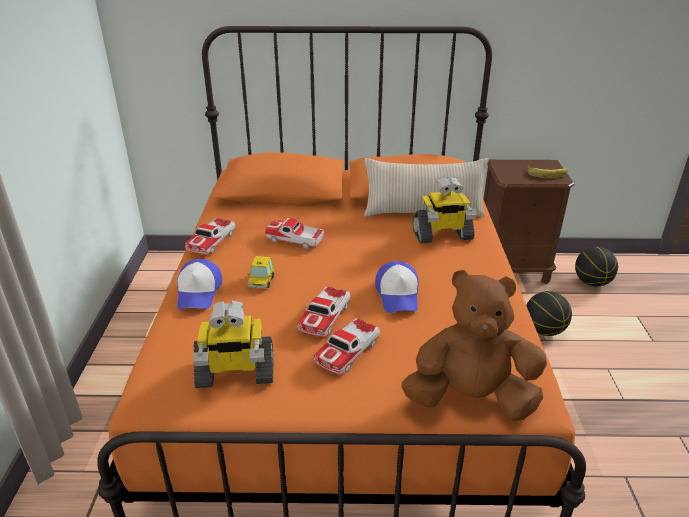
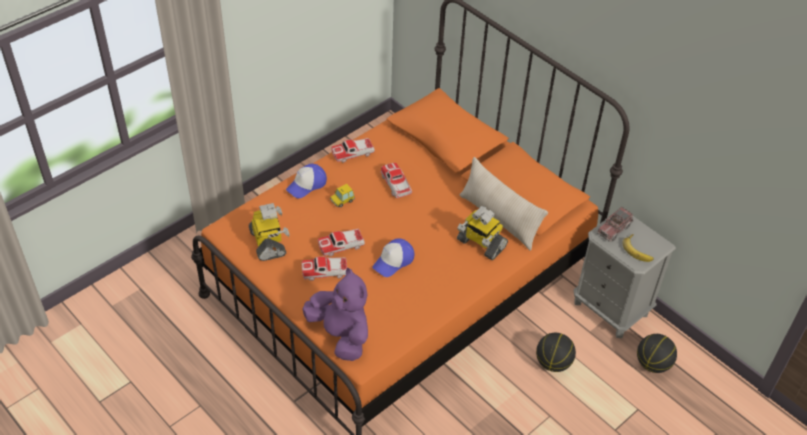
camera: 45 degrees right, 15 degrees up
toy robot [193,300,273,388] -> toy robot turned 150 degrees counterclockwise [249,203,290,261]
brown plush toy [401,270,547,421] -> purple plush toy [302,267,368,361]
brown nightstand [483,160,575,284] -> grey nightstand [574,216,676,338]
none -> toy truck [597,207,634,242]

